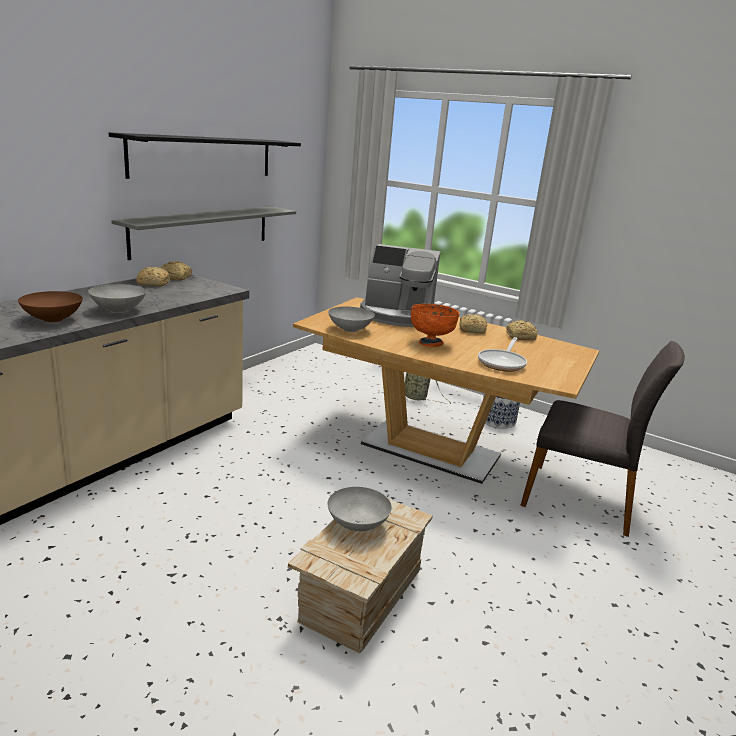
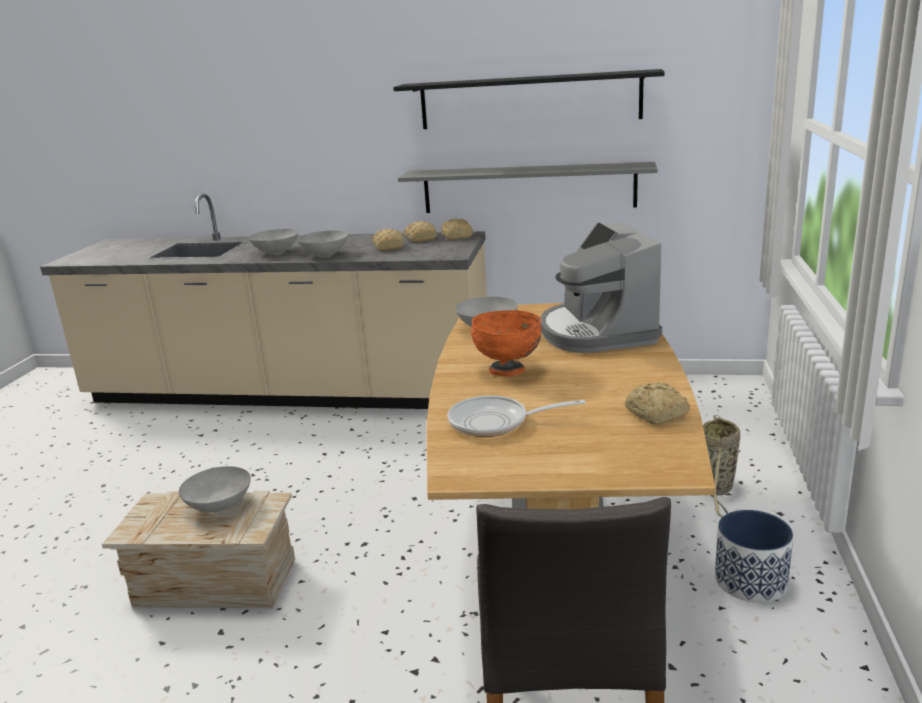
camera: 70 degrees right, 0 degrees up
brown bowl [18,291,83,322] -> grey bowl [248,229,298,255]
bread [459,314,487,334] -> bread moved to [372,229,404,251]

